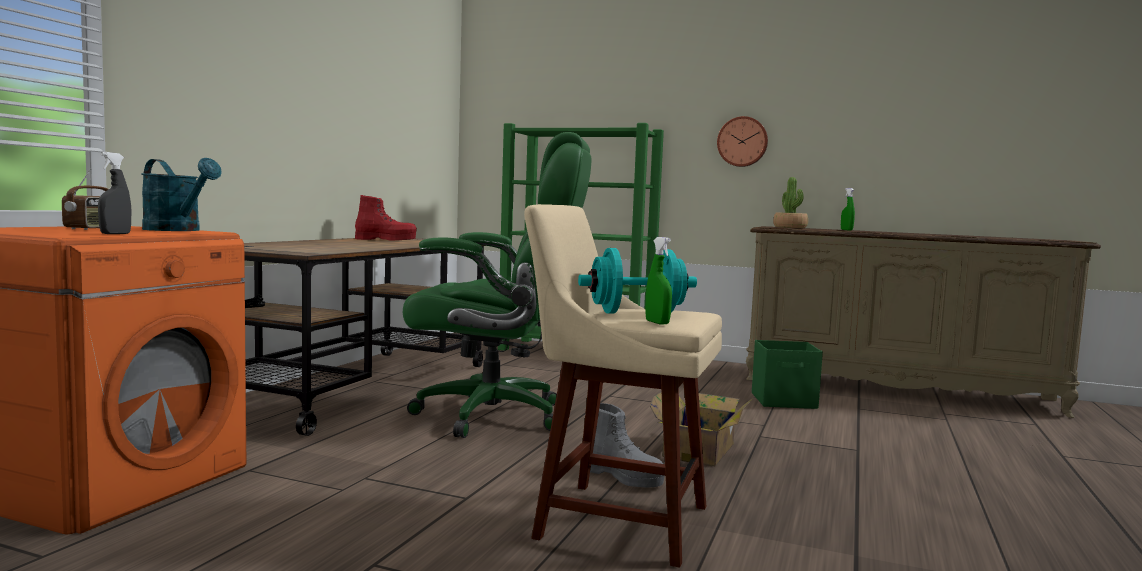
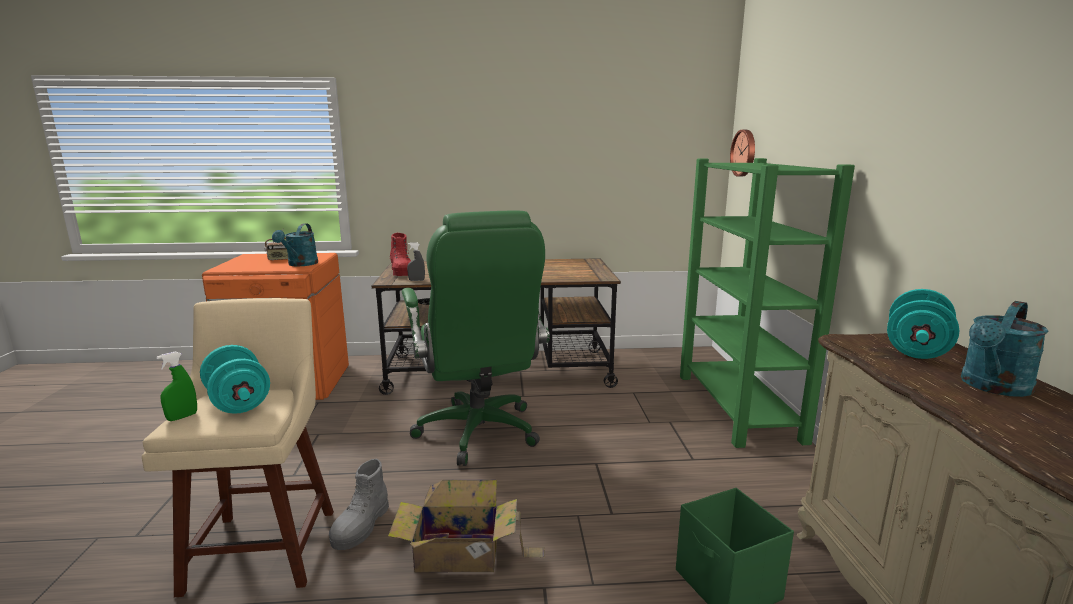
camera: 65 degrees right, 10 degrees up
grey spray bottle [98,152,131,234] -> grey spray bottle moved to [407,243,425,281]
red boot [355,195,417,240] -> red boot moved to [389,233,411,276]
wall clock [717,116,768,167] -> wall clock moved to [730,130,755,177]
potted plant [773,177,808,228] -> turquoise dumbbell [887,289,959,359]
green spray bottle [841,188,855,231] -> turquoise watering can [961,301,1049,397]

